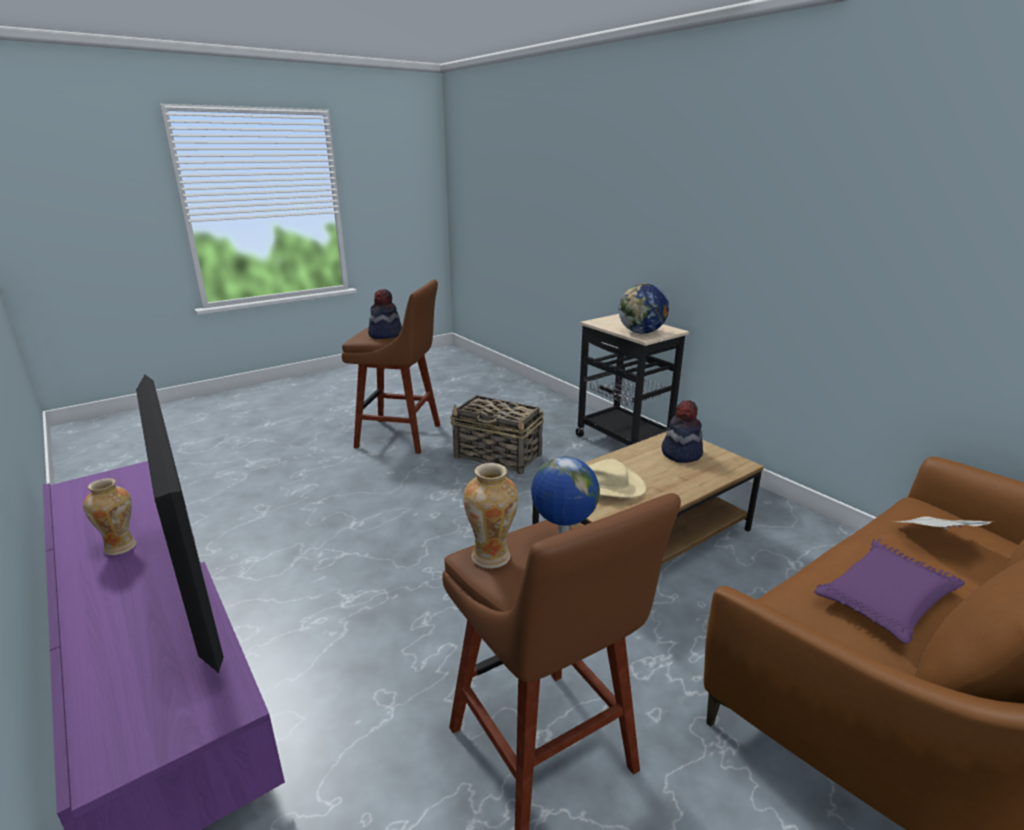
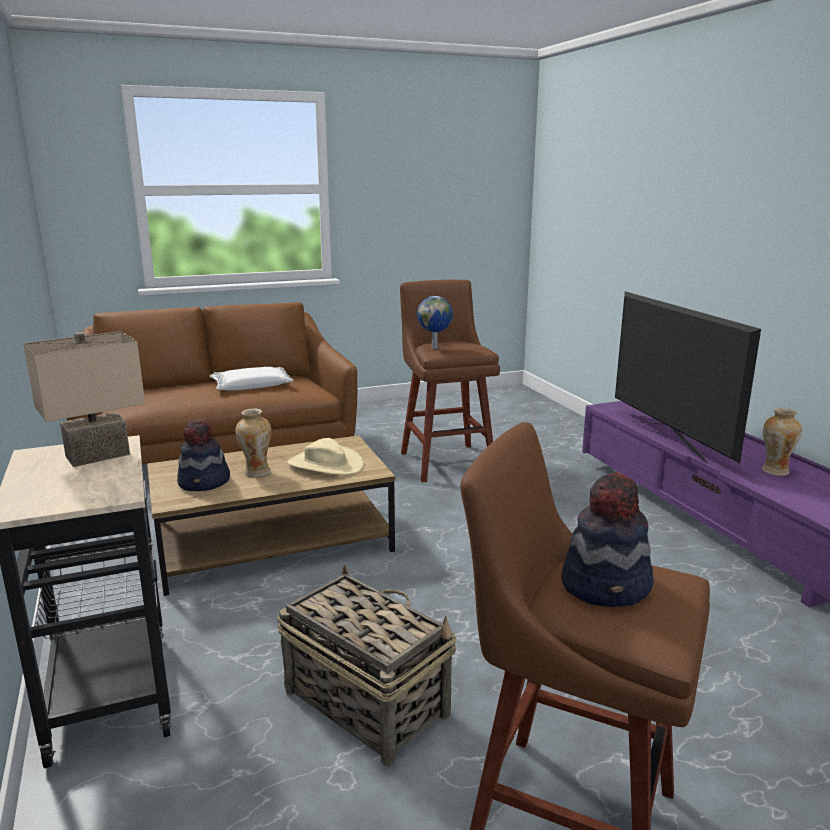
camera: 165 degrees left, 5 degrees down
vase [463,463,518,569] -> vase moved to [236,409,271,477]
globe [618,284,669,334] -> beige table lamp [23,331,145,467]
purple pillow [814,539,965,644] -> white pillow [209,367,294,391]
newspaper [894,516,991,530] -> none

